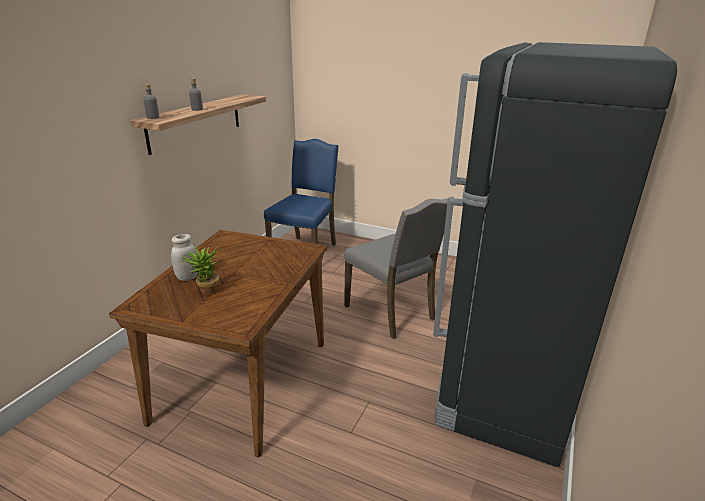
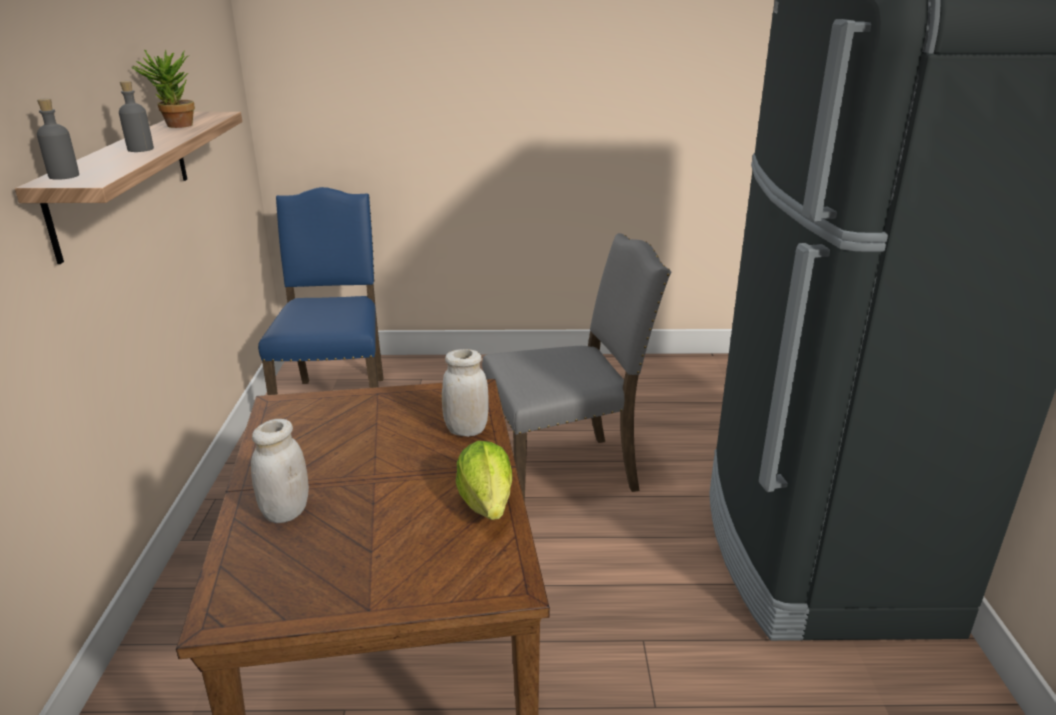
camera: 25 degrees left, 0 degrees up
potted plant [179,244,220,295] -> potted plant moved to [131,49,195,128]
grey chair [344,198,448,339] -> grey chair turned 45 degrees counterclockwise [482,233,671,502]
none -> white jar [442,349,489,437]
none -> lettuce [456,441,512,520]

